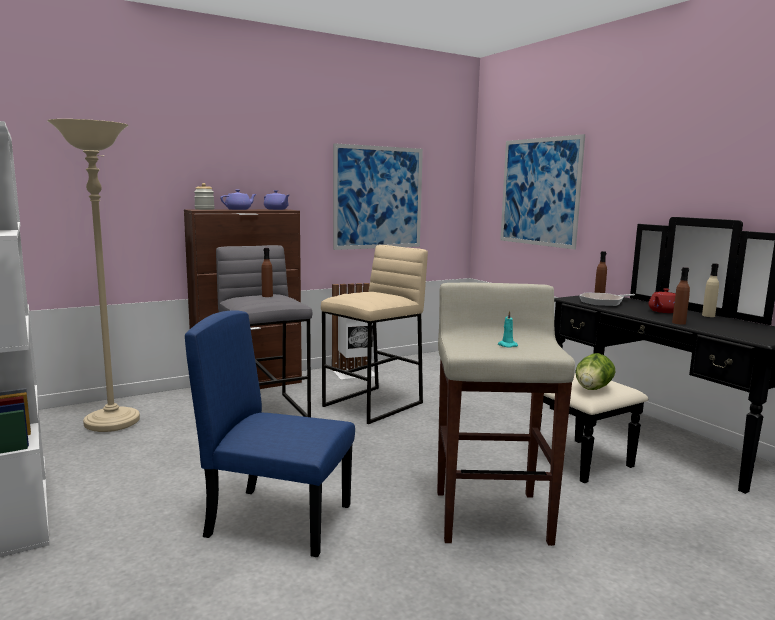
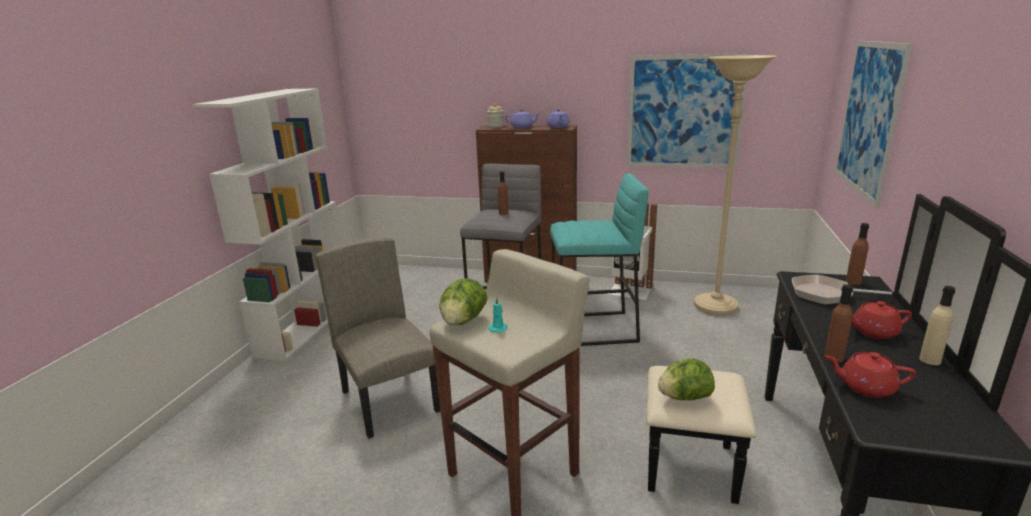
camera: 45 degrees right, 10 degrees up
beige floor lamp [47,119,140,432] -> beige floor lamp moved to [694,55,777,315]
blue chair [185,310,355,557] -> beige chair [315,237,441,439]
beige stool [321,245,428,424] -> turquoise stool [550,173,648,346]
none -> lettuce [439,278,488,325]
none -> red teapot [826,352,916,398]

